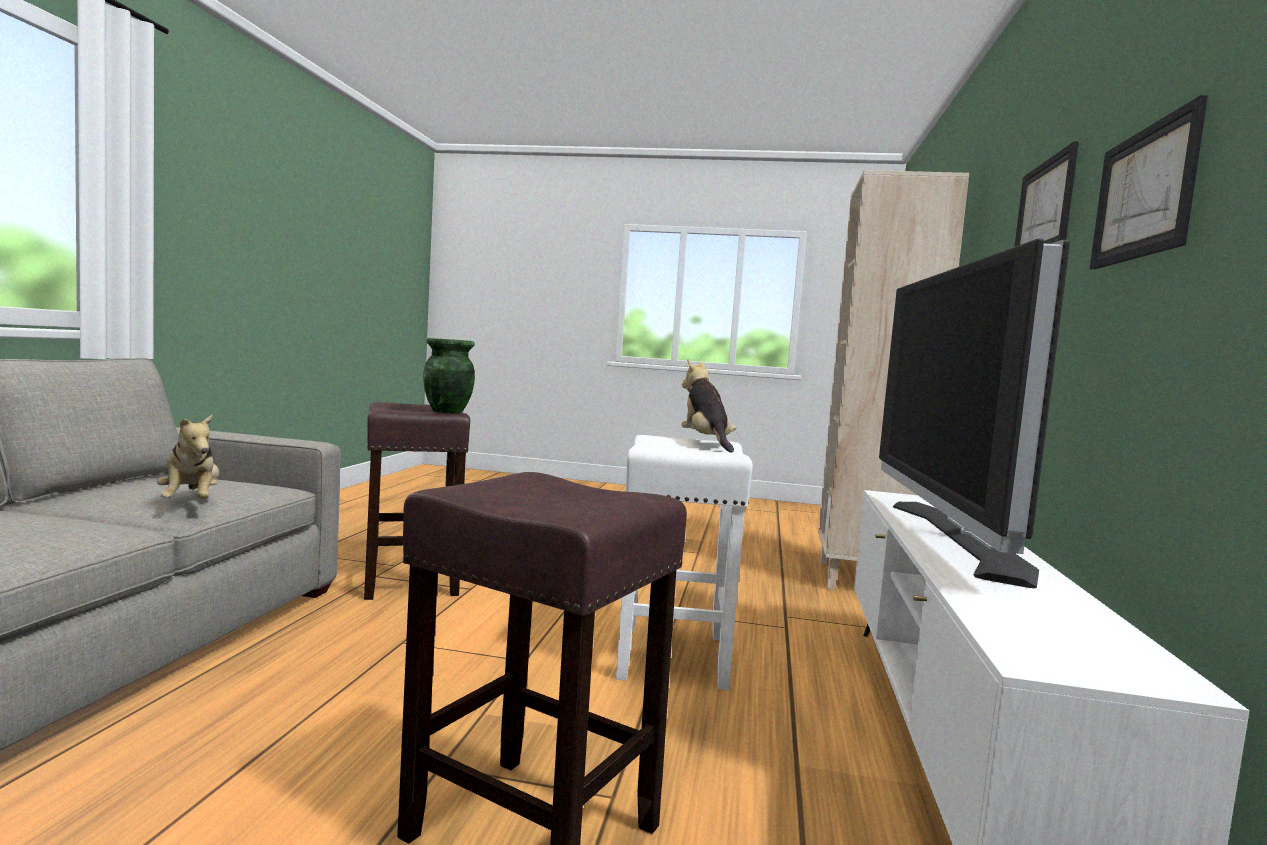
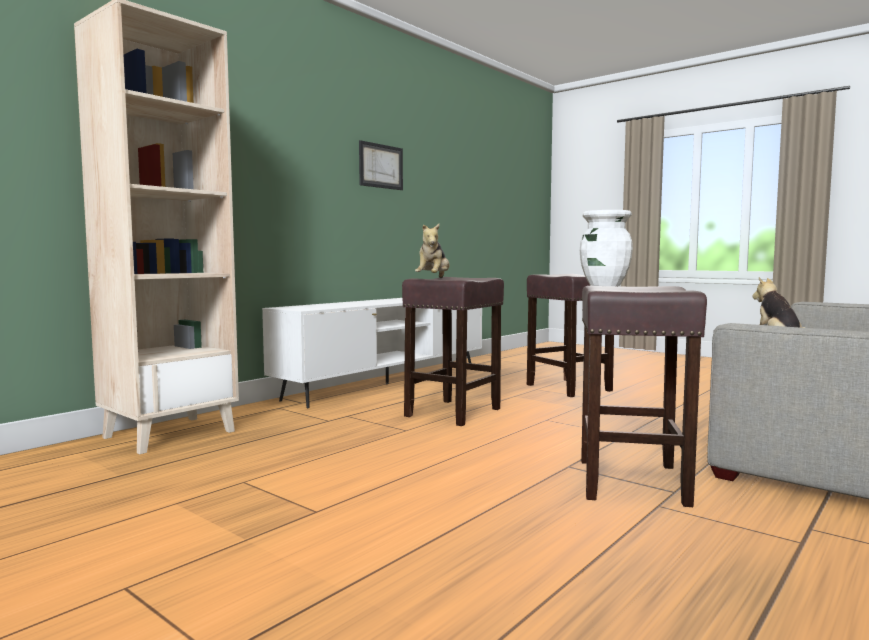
camera: 150 degrees left, 0 degrees up
green vase [423,338,475,413] -> white vase [580,210,633,286]
white stool [616,435,753,690] -> brown stool [402,277,504,426]
television [879,238,1070,588] -> none
picture [1014,141,1079,247] -> none

